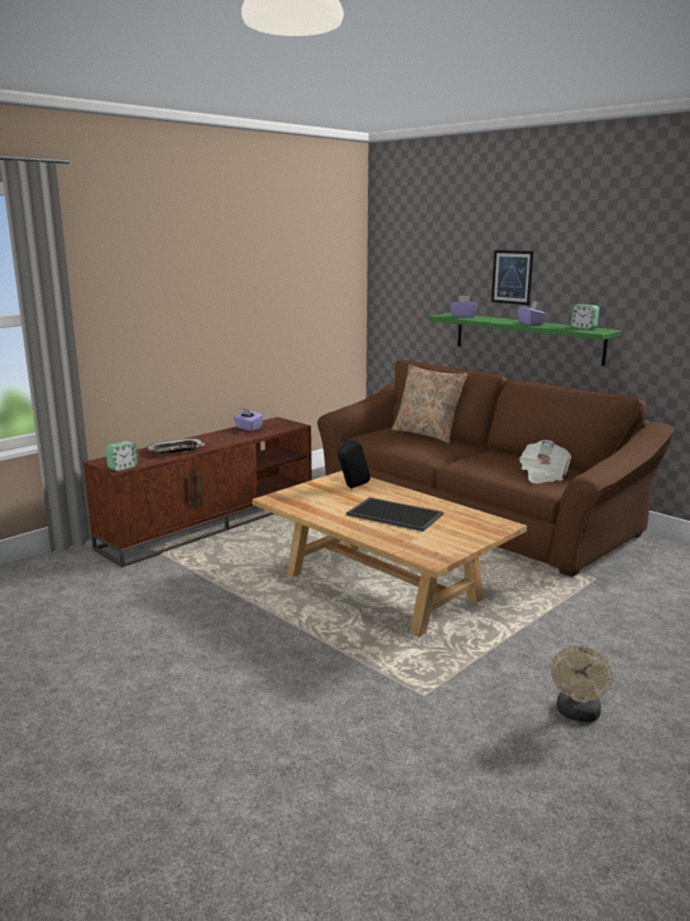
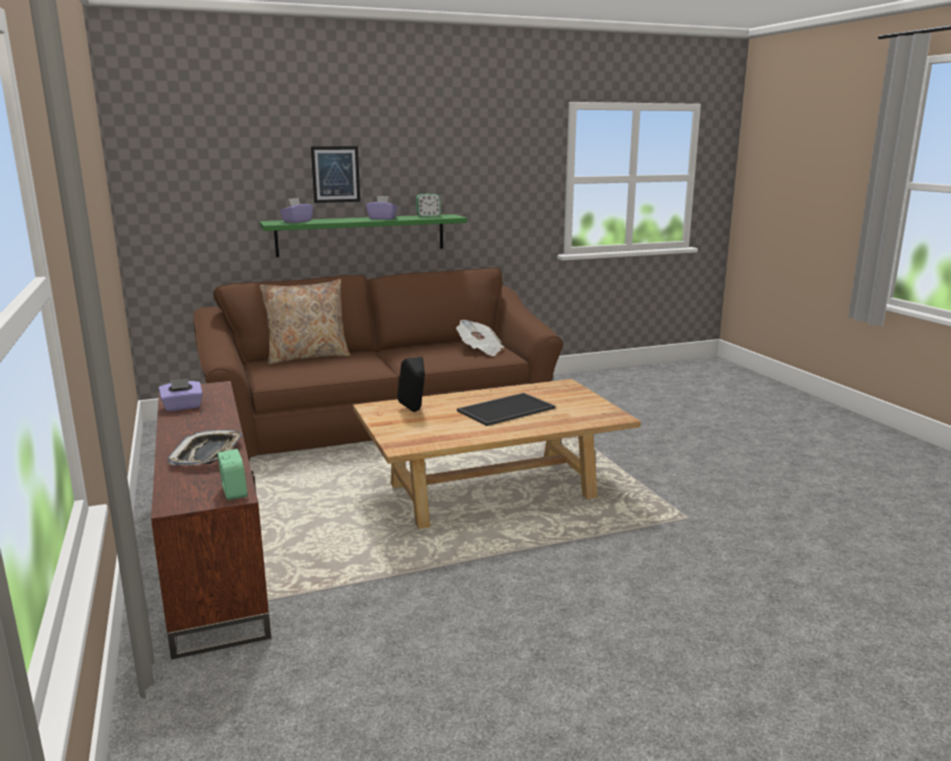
camera: 65 degrees left, 0 degrees up
beige fan [551,646,612,722] -> none

